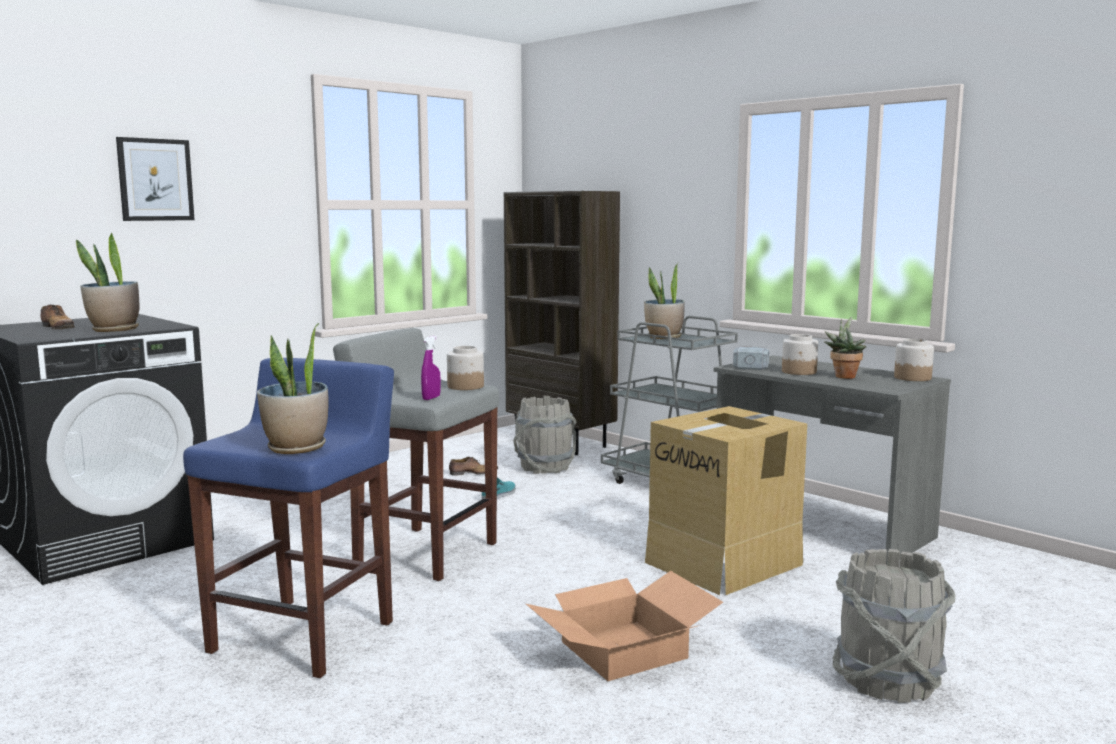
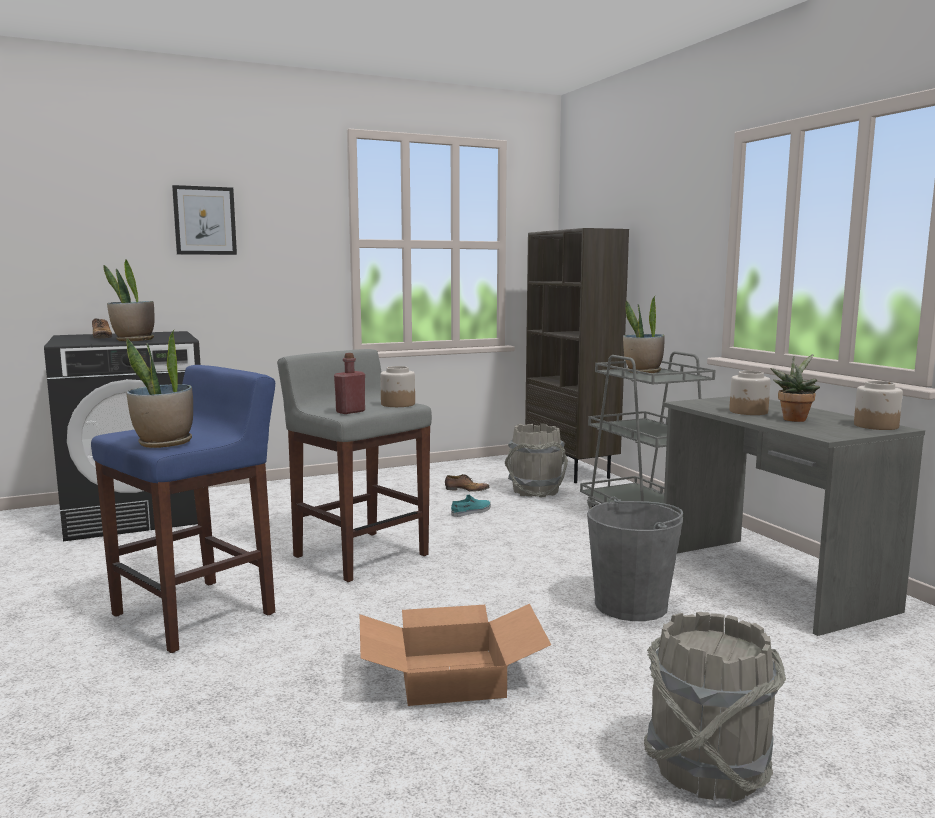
camera: 20 degrees right, 0 degrees up
purple spray bottle [421,336,441,400] -> red bottle [334,353,365,414]
cardboard box [645,406,807,595] -> grey bucket [587,496,683,621]
hammer [733,346,769,370] -> none

